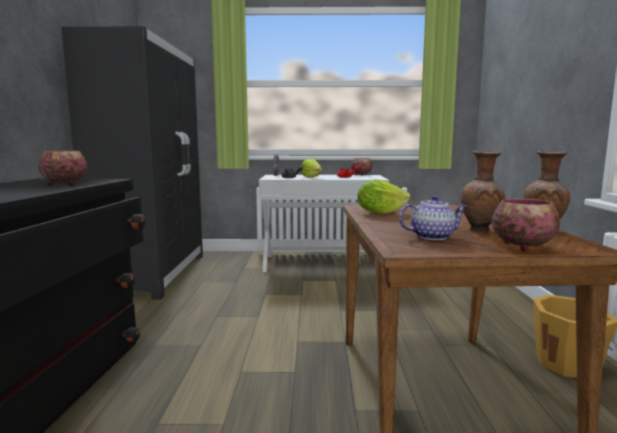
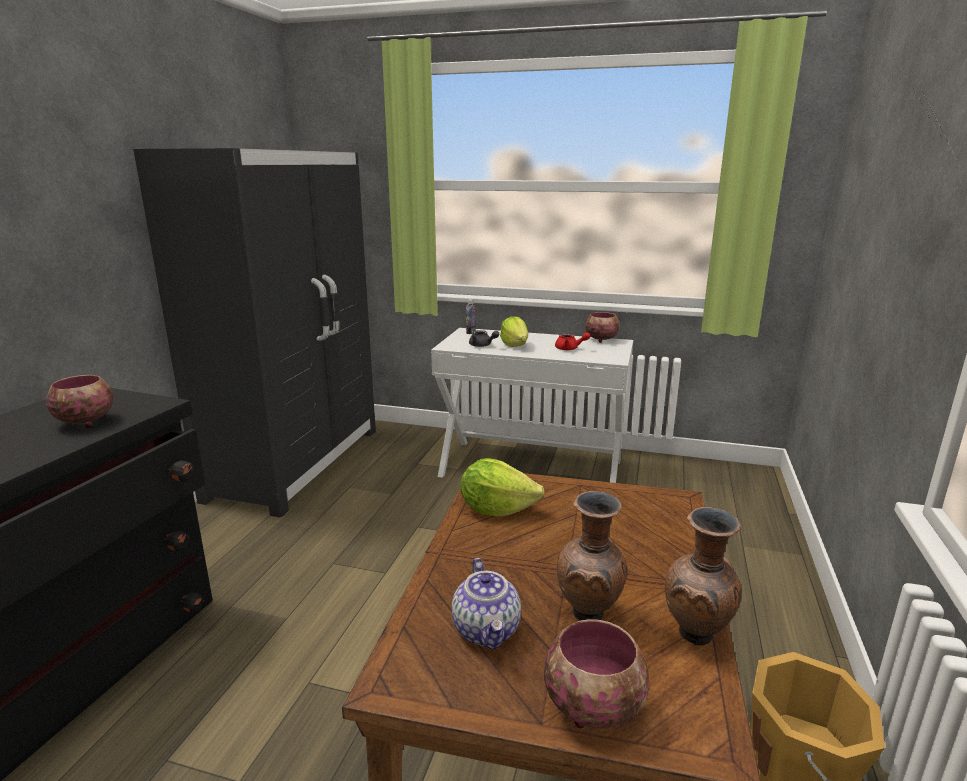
camera: 15 degrees right, 10 degrees up
teapot [399,195,467,240] -> teapot turned 75 degrees clockwise [452,558,521,650]

